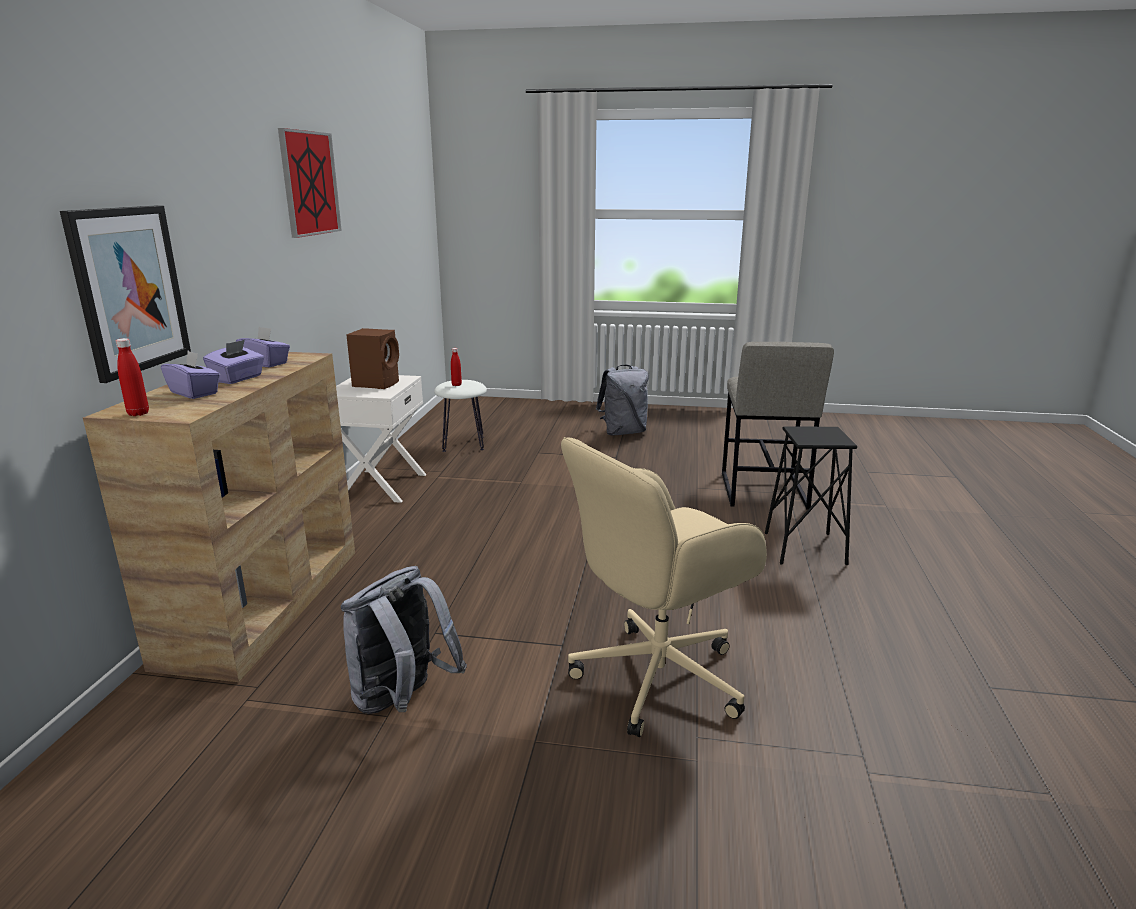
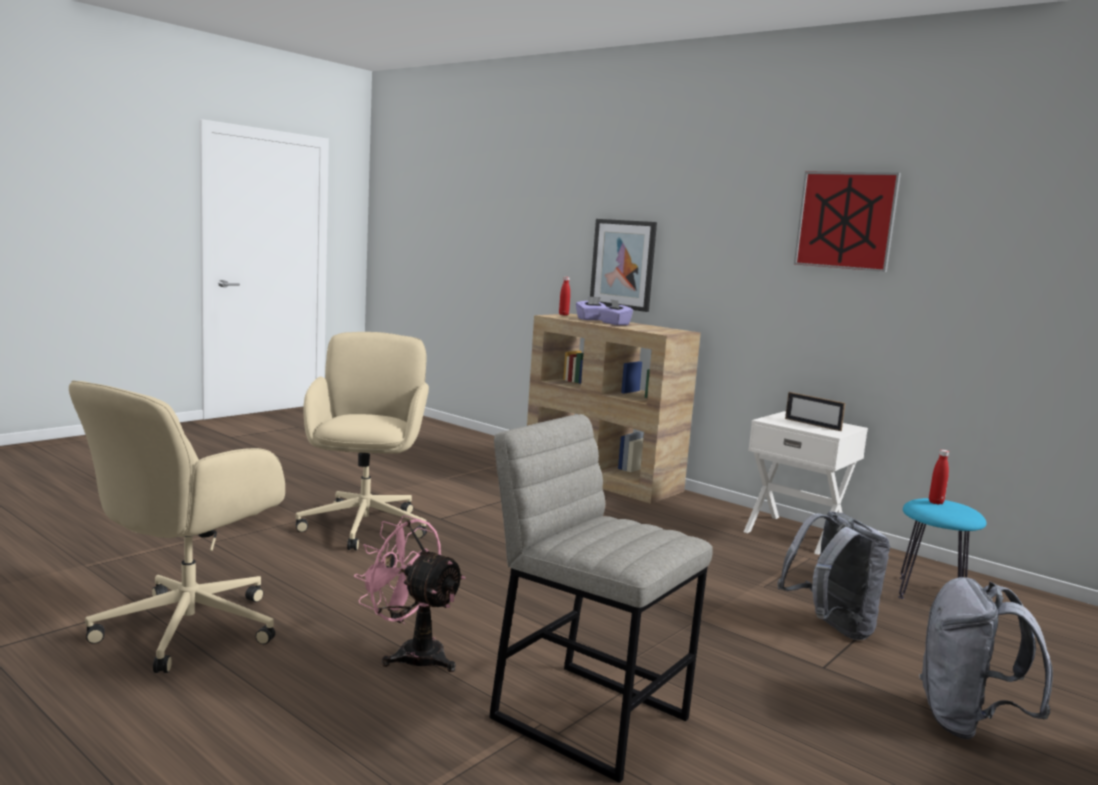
camera: 120 degrees right, 10 degrees down
purple tissue box [236,327,290,367] -> none
grey backpack [341,566,467,714] -> grey backpack moved to [777,511,890,640]
brown speaker [346,328,399,389] -> picture frame [785,392,846,431]
white stool [434,380,487,452] -> turquoise stool [898,498,987,599]
black stool [765,426,857,565] -> pink fan [354,515,466,672]
none -> beige office chair [69,381,285,673]

